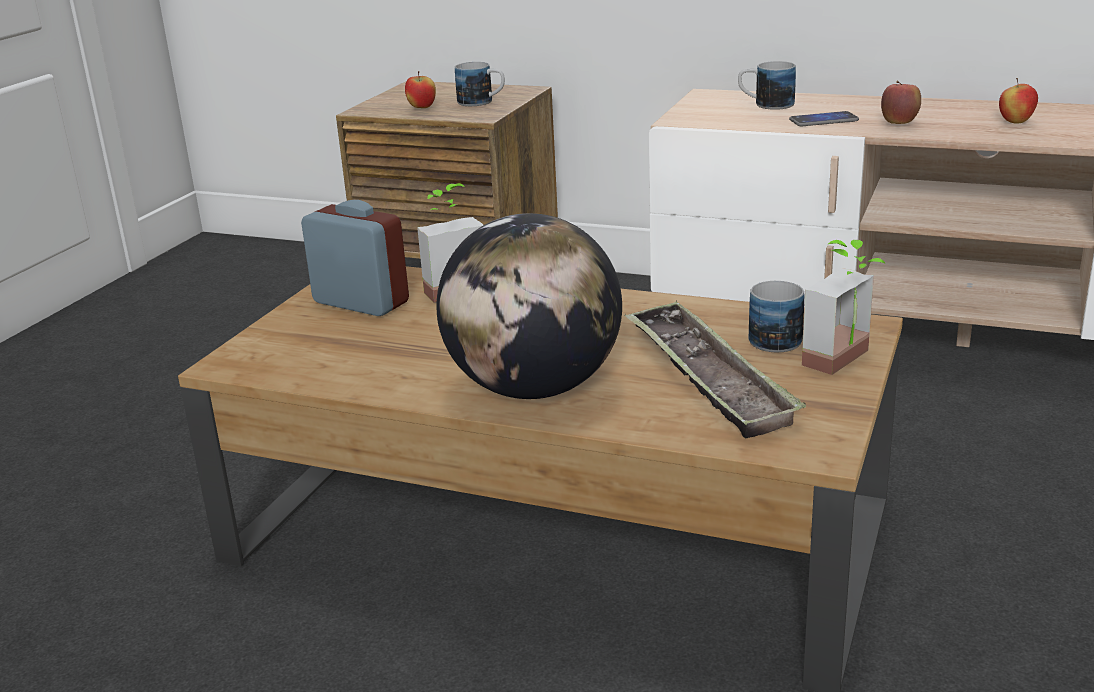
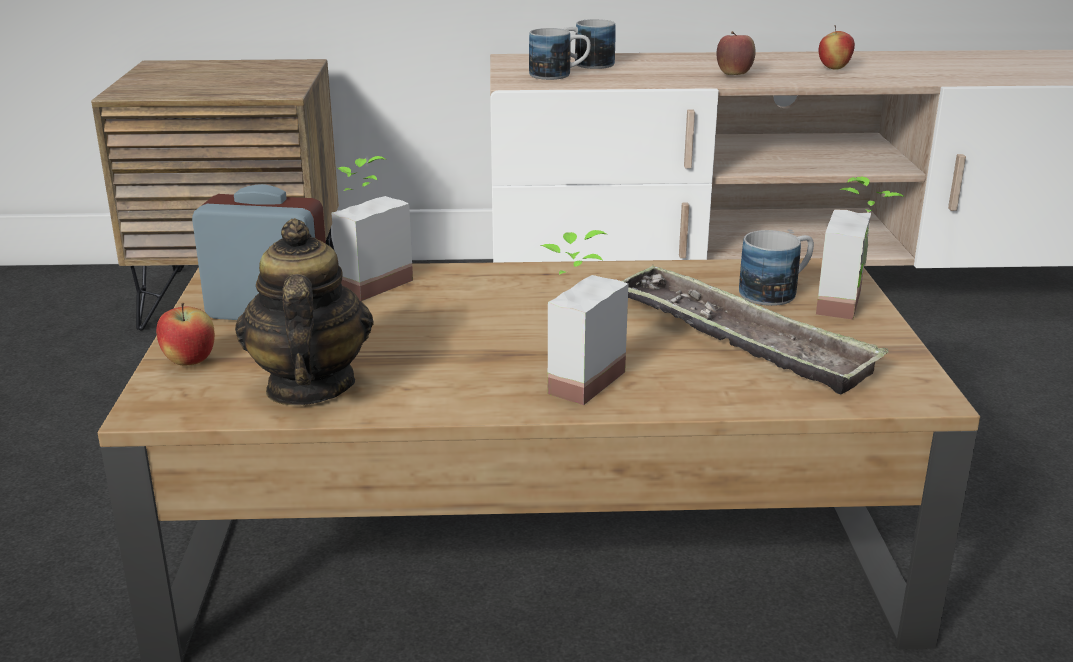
camera: 25 degrees left, 0 degrees up
apple [405,71,436,108] -> apple moved to [156,303,215,365]
globe [436,213,622,399] -> potted plant [540,230,628,405]
mug [455,62,505,106] -> mug moved to [529,28,591,80]
phone [789,111,859,126] -> none
none -> teapot [235,218,373,405]

